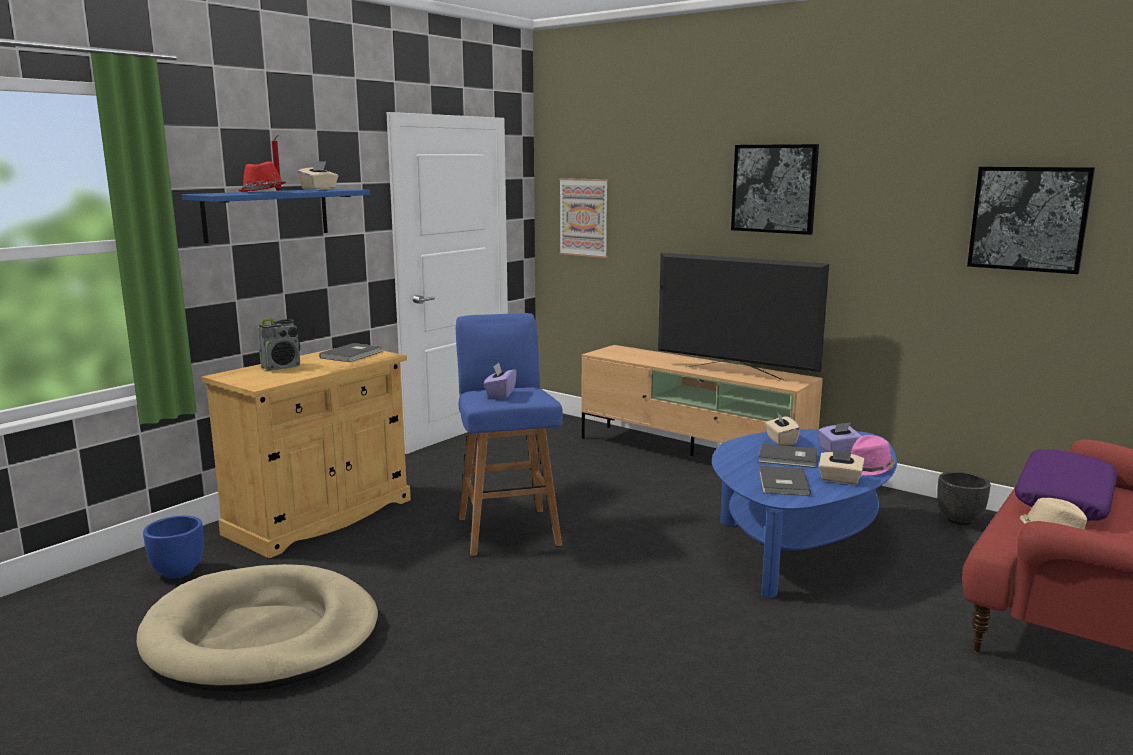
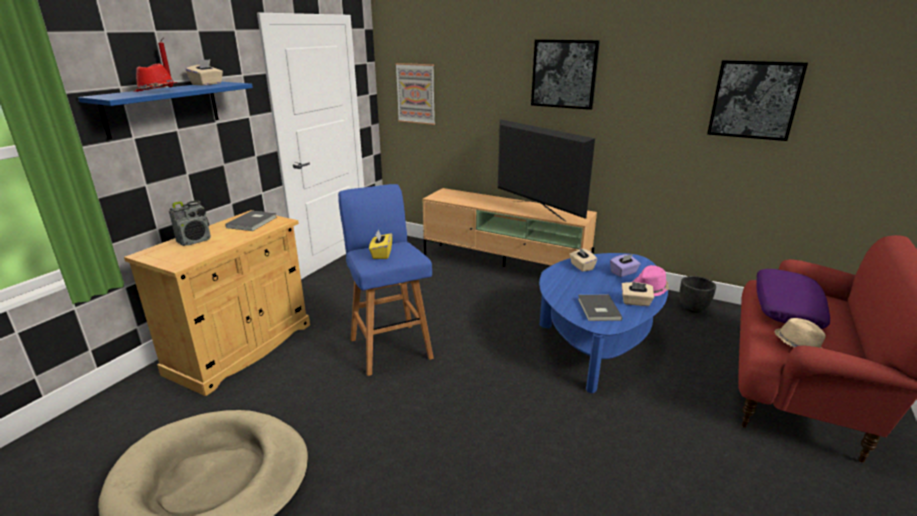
camera: 10 degrees left, 10 degrees up
blue planter [143,516,204,578] -> none
purple tissue box [484,362,517,398] -> yellow tissue box [369,229,392,259]
television [658,253,829,381] -> television turned 150 degrees counterclockwise [498,119,595,221]
grey book [758,444,817,468] -> none

